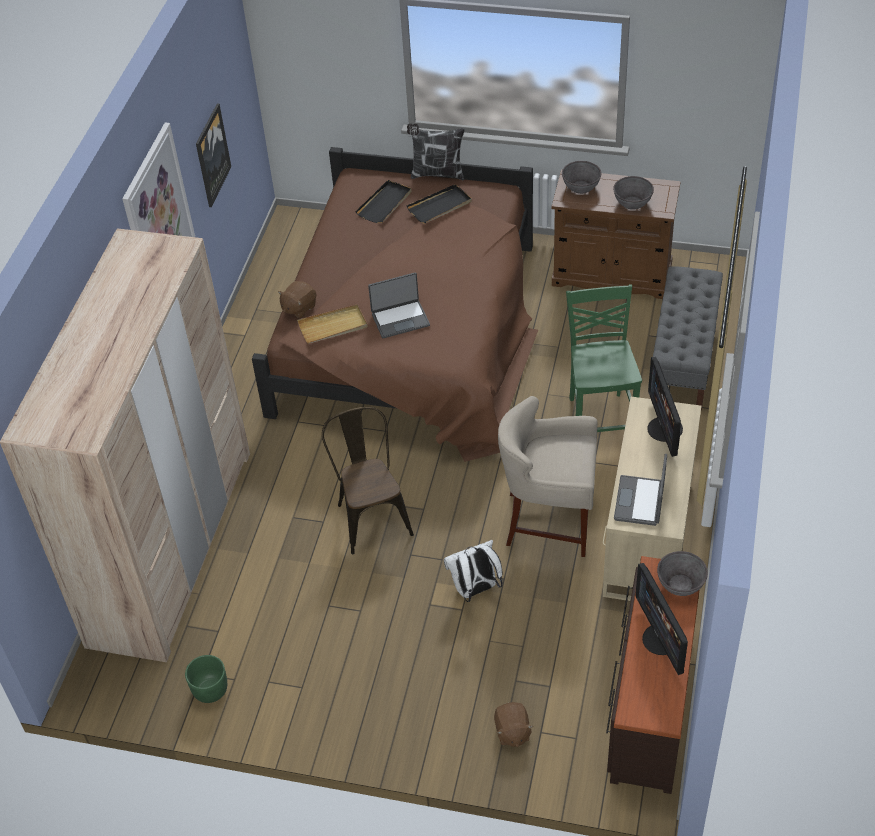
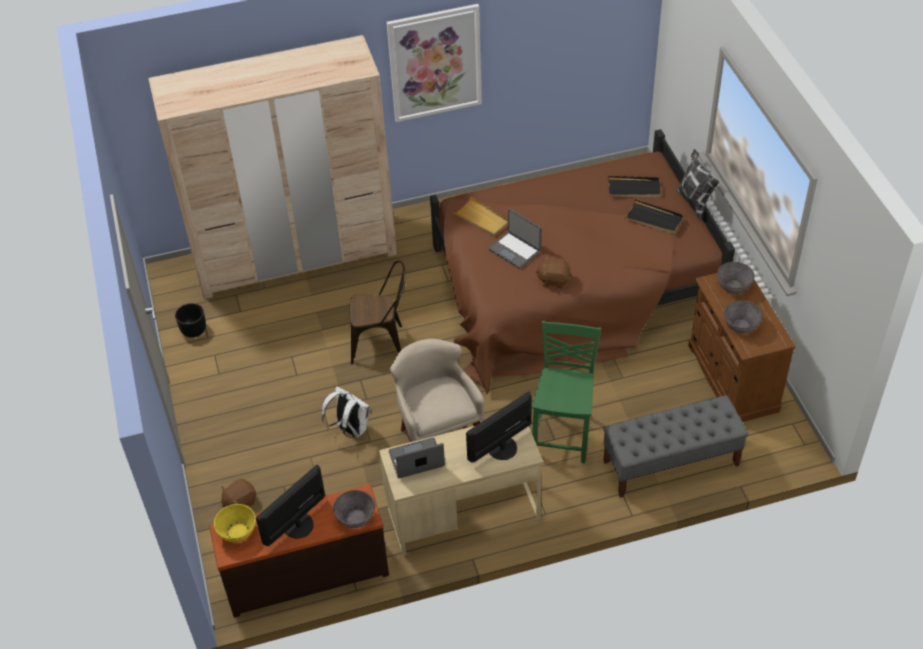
camera: 60 degrees right, 0 degrees up
green planter [185,655,227,703] -> black planter [175,303,206,338]
picture [196,103,231,207] -> none
brown plush toy [278,281,317,318] -> brown plush toy moved to [535,257,571,288]
brown chair [322,407,414,554] -> brown chair turned 45 degrees clockwise [350,261,406,364]
green chair [566,284,642,432] -> green chair turned 45 degrees counterclockwise [532,321,601,463]
none -> yellow bowl [214,504,256,542]

